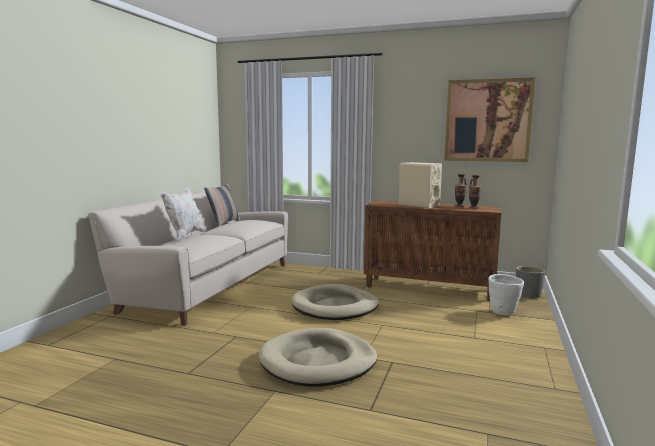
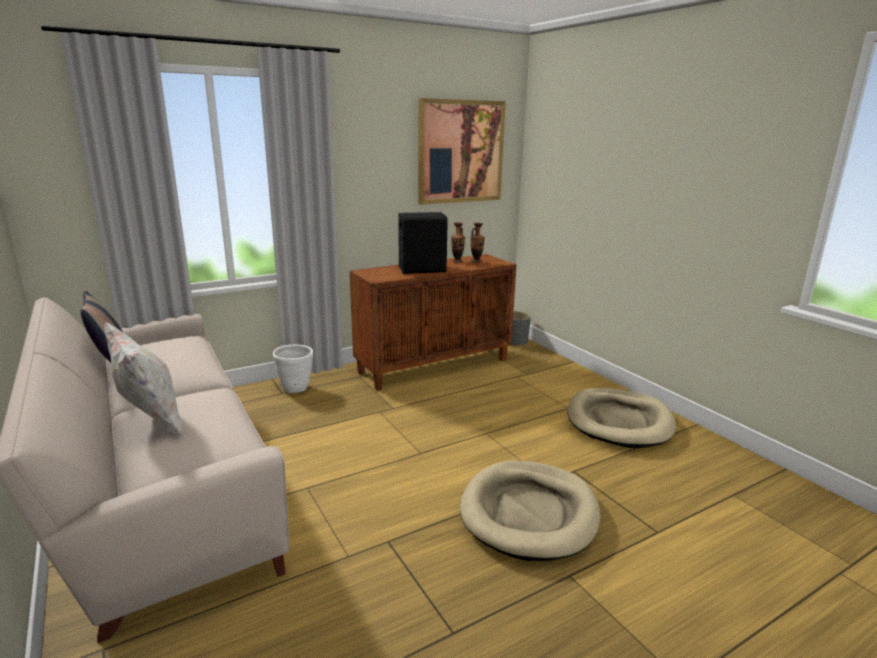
camera: 50 degrees left, 10 degrees up
beige dog bed [291,284,379,320] -> beige dog bed moved to [567,388,676,448]
beige speaker [399,162,442,208] -> black speaker [398,212,448,274]
white planter [488,274,524,316] -> white planter moved to [273,344,313,393]

